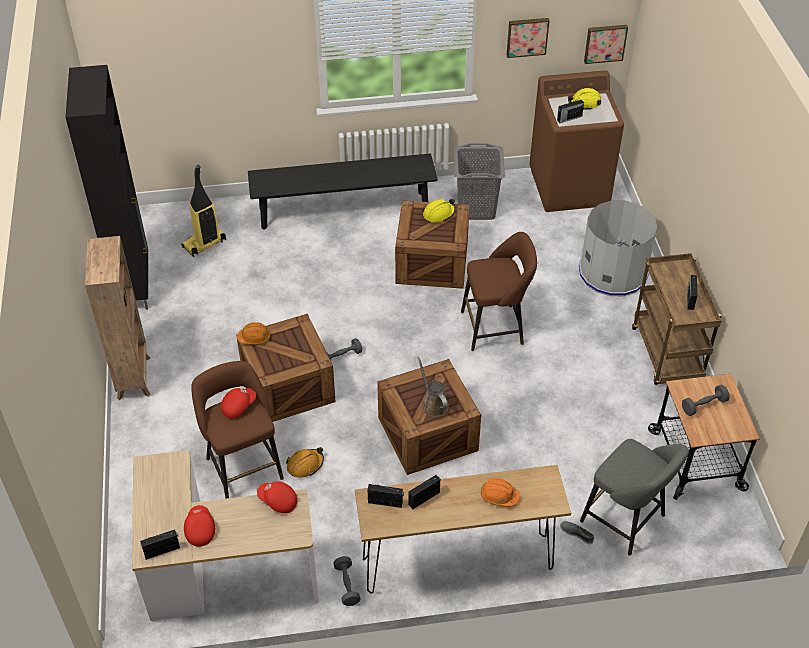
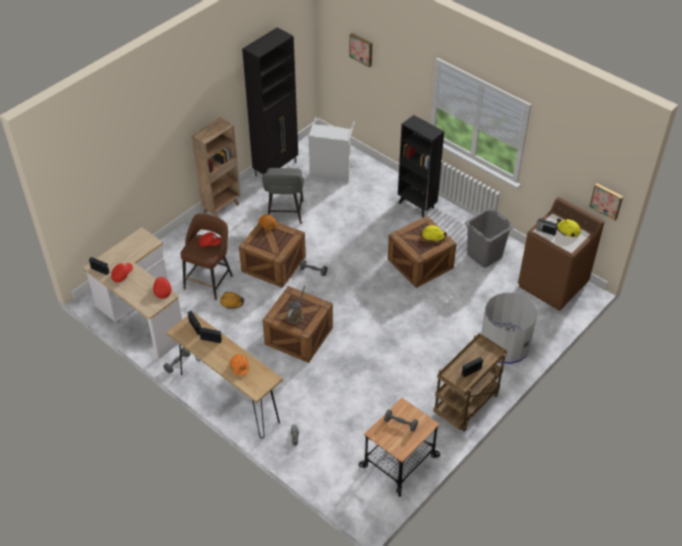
camera: 50 degrees right, 0 degrees up
vacuum cleaner [181,165,226,257] -> grey laundry basket [308,115,355,182]
black bench [248,153,438,230] -> black bookcase [398,115,444,217]
brown stool [461,232,537,351] -> none
picture [507,18,550,58] -> picture moved to [350,33,372,67]
grey stool [580,439,689,556] -> grey stool moved to [262,168,304,224]

